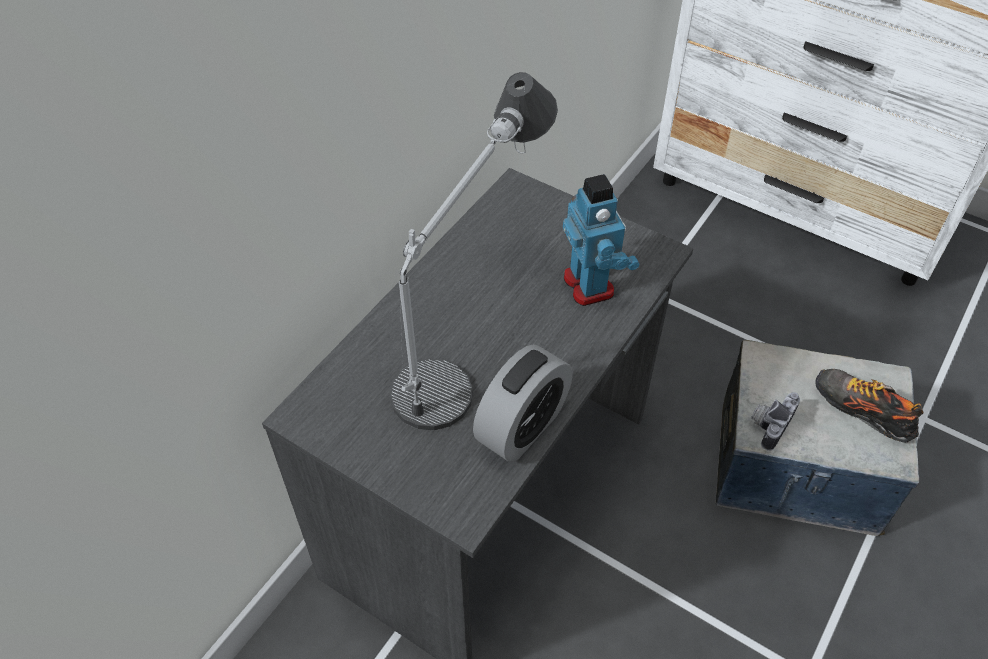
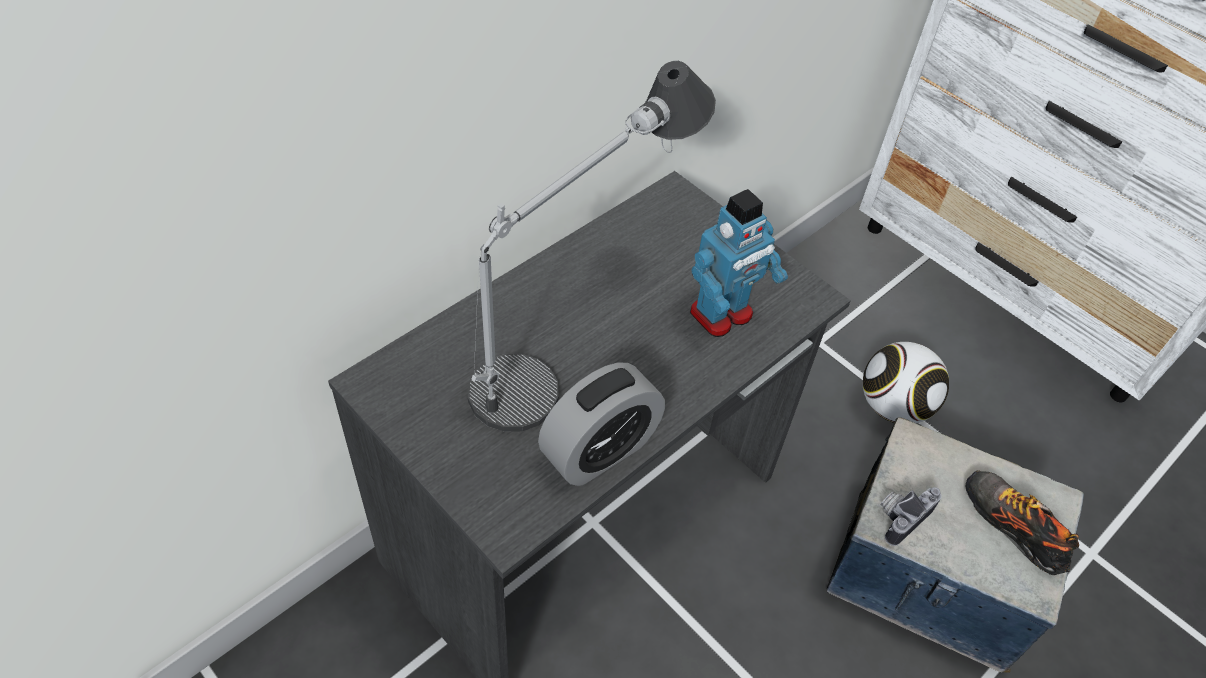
camera: 10 degrees right, 0 degrees up
toy robot [563,174,640,306] -> toy robot turned 60 degrees clockwise [690,189,788,337]
none -> football [863,342,949,423]

